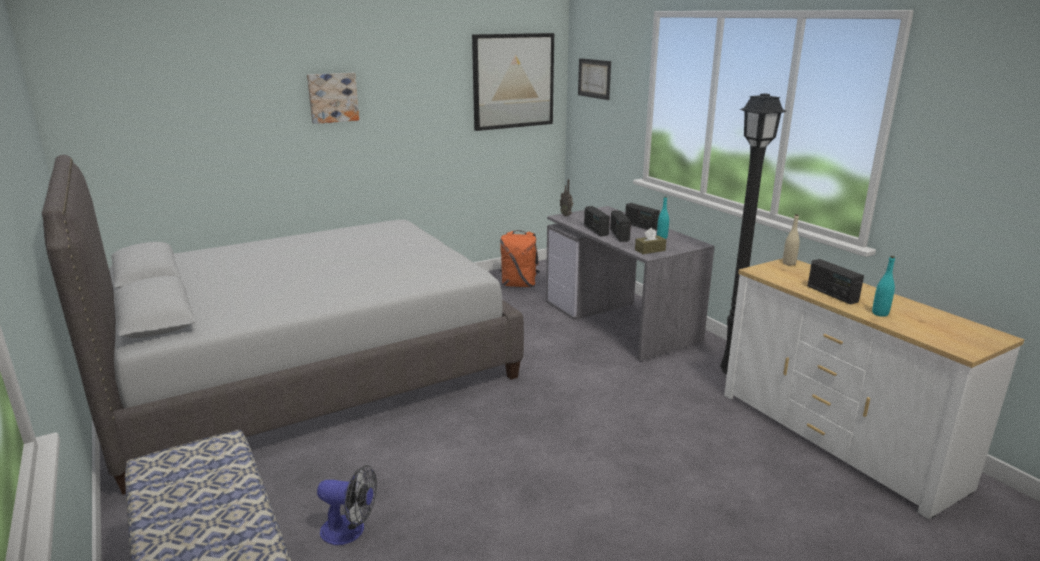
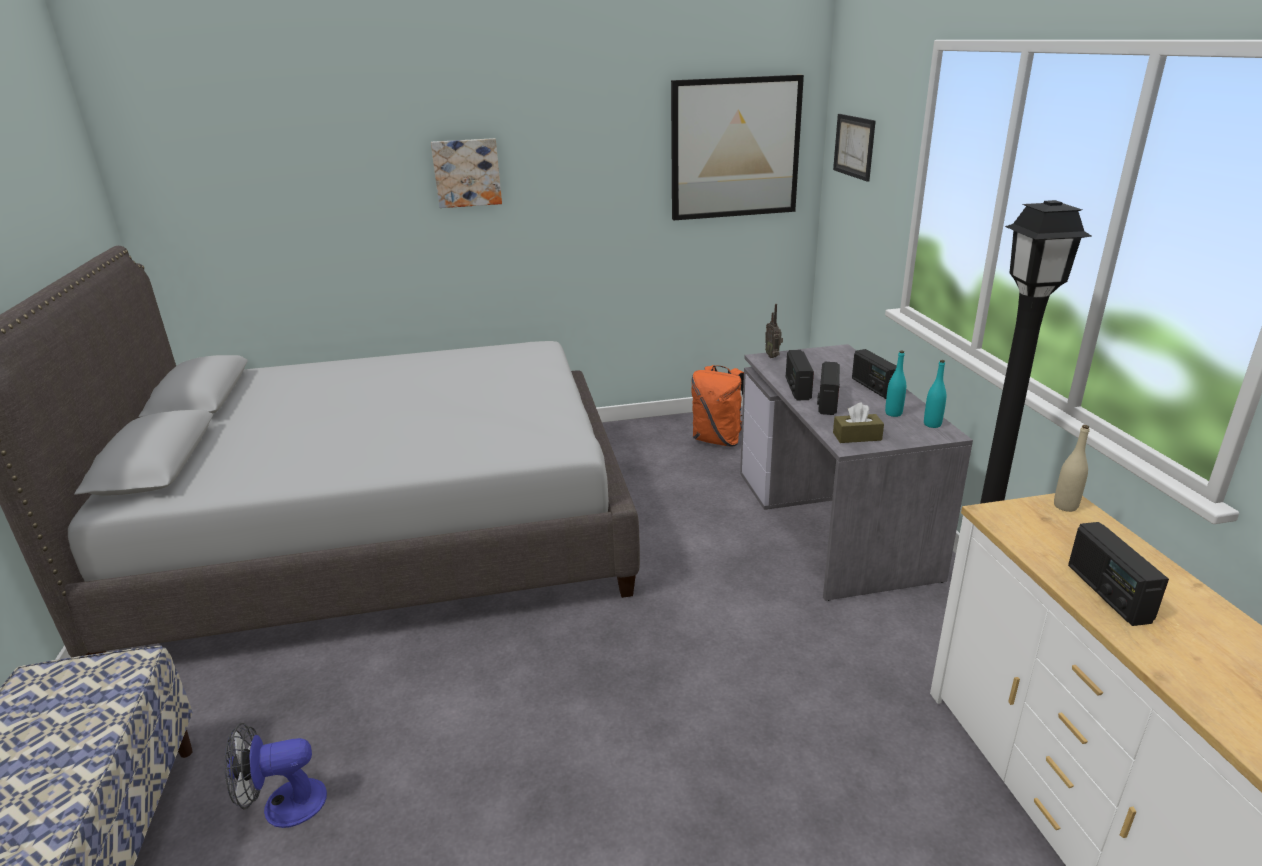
camera: 20 degrees right, 5 degrees up
fan [317,465,377,545] -> fan turned 135 degrees clockwise [225,723,327,828]
turquoise bottle [872,256,895,317] -> turquoise bottle moved to [924,360,946,428]

